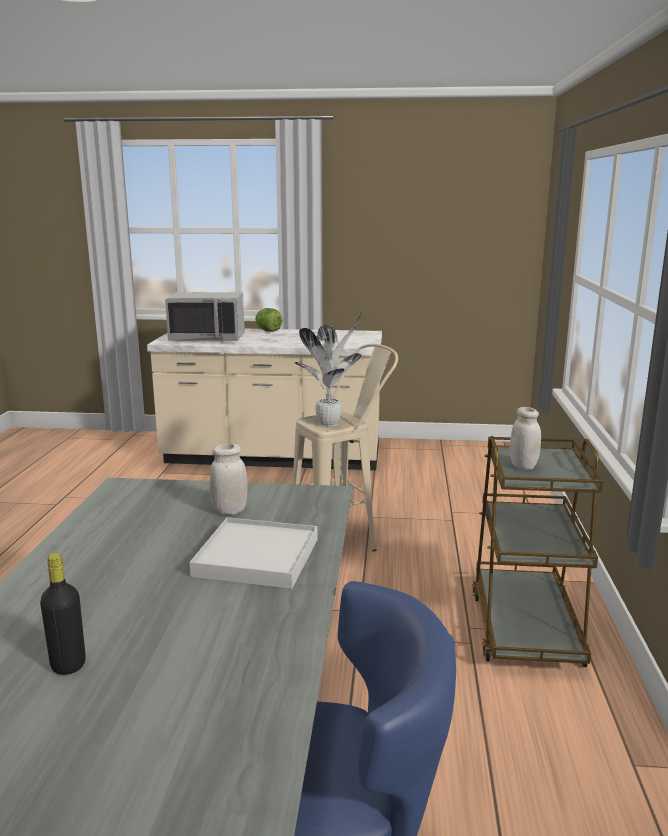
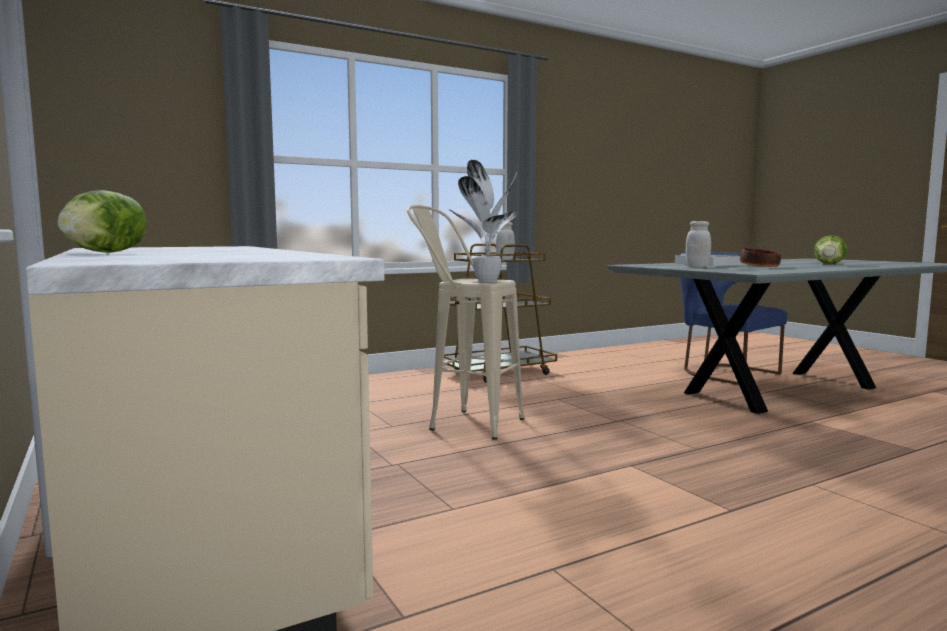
camera: 125 degrees left, 10 degrees down
black bottle [40,553,86,675] -> lettuce [814,235,847,264]
grey microwave [165,292,245,341] -> none
none -> bowl [740,248,781,267]

